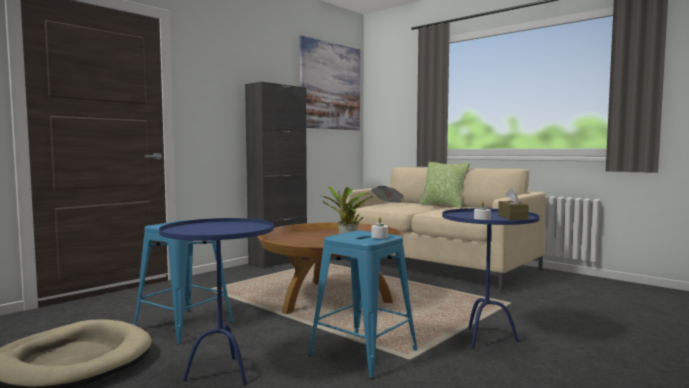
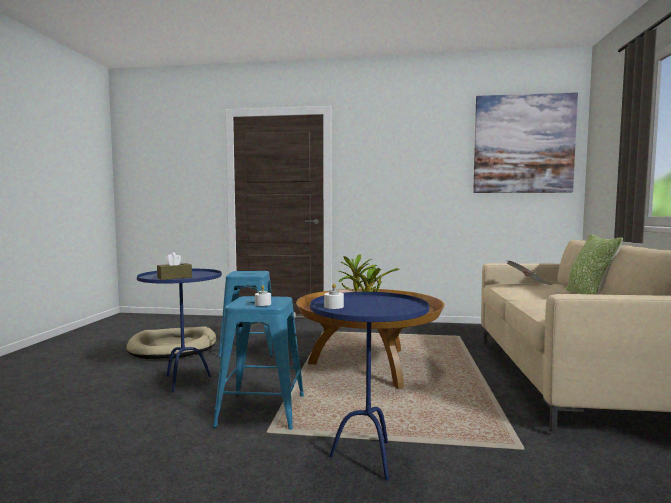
camera: 55 degrees right, 0 degrees up
black cabinet [245,82,307,269] -> none
brown tissue box [498,188,529,220] -> brown tissue box moved to [157,252,192,280]

